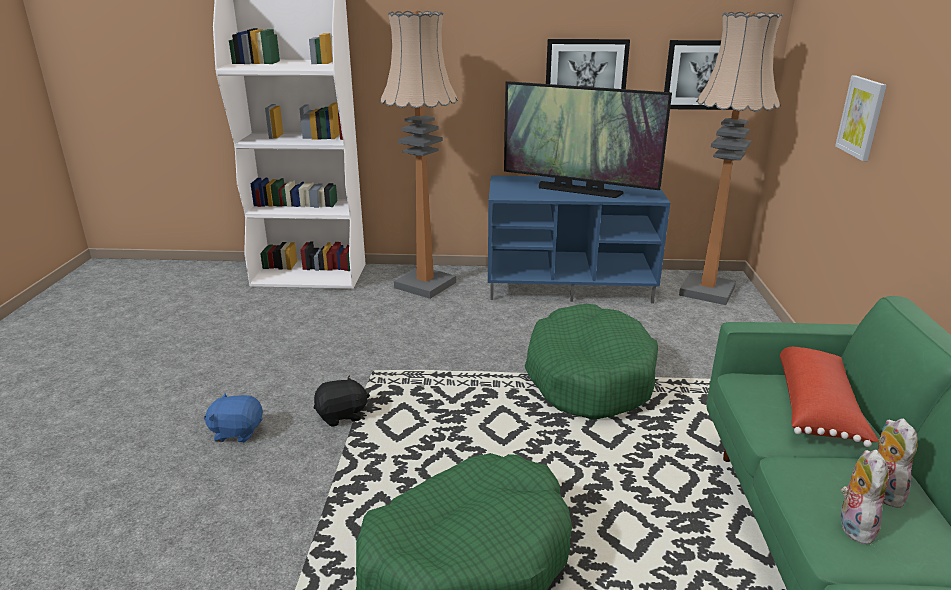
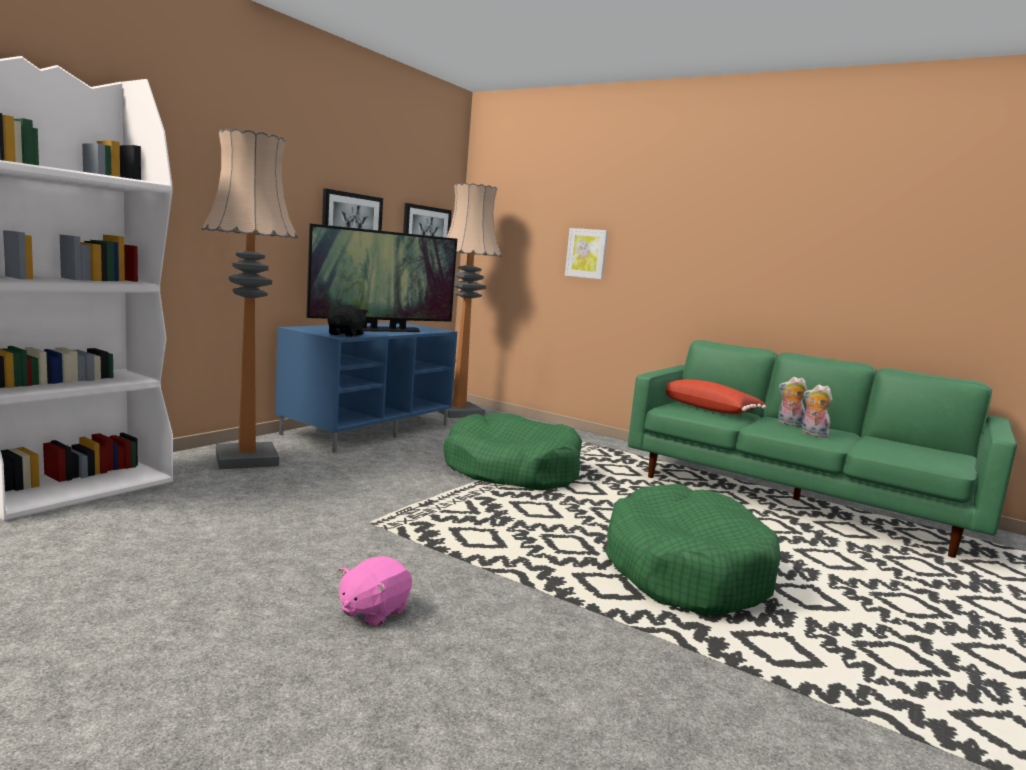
camera: 60 degrees left, 15 degrees down
blue plush toy [204,393,263,442] -> pink plush toy [339,556,412,627]
black plush toy [314,376,370,427] -> black plush toy moved to [328,305,368,337]

